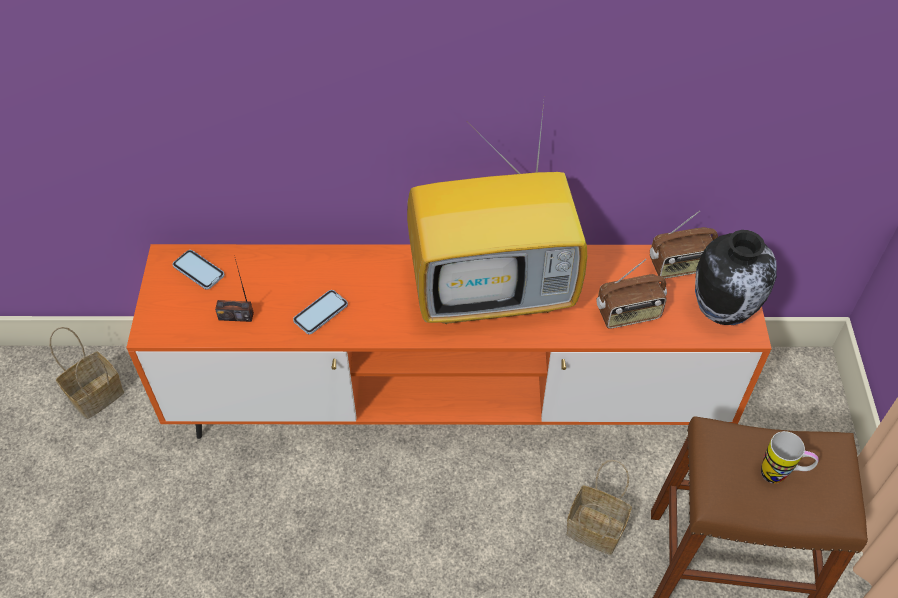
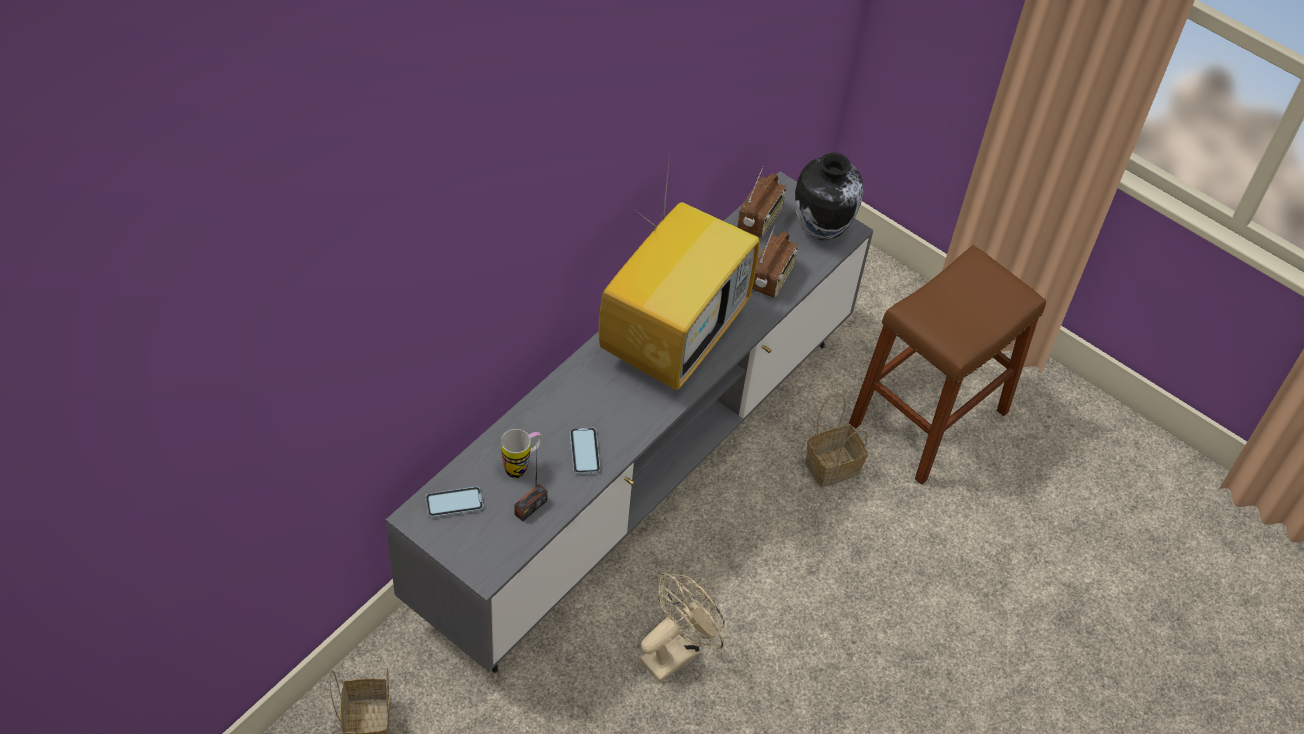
camera: 55 degrees left, 0 degrees up
orange tv stand [126,244,772,439] -> grey tv stand [386,171,874,673]
mug [761,431,819,484] -> mug moved to [501,429,542,478]
none -> beige fan [640,573,725,683]

